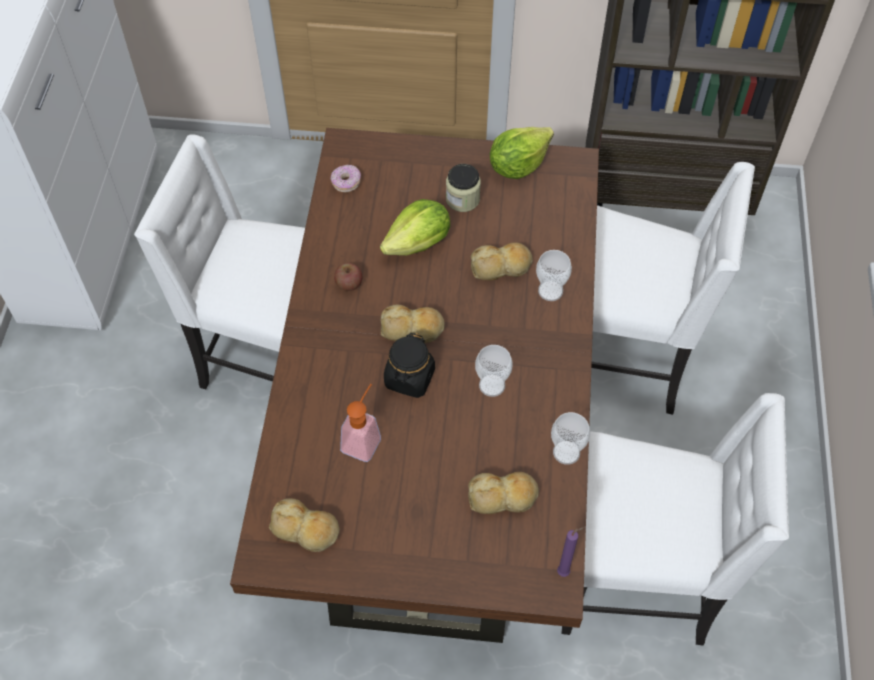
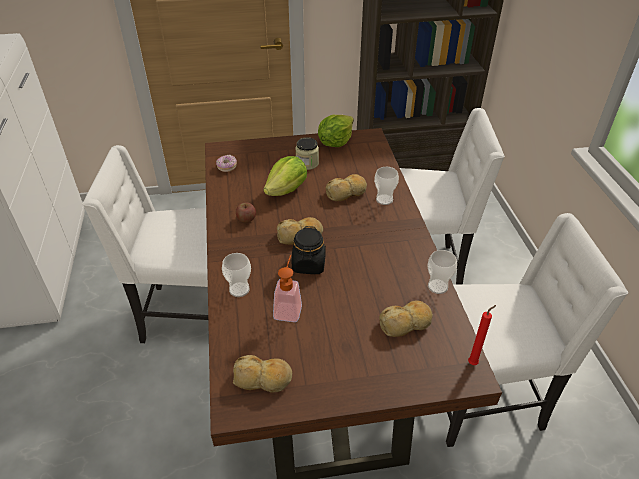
camera: 15 degrees left, 15 degrees down
cup [475,345,513,397] -> cup moved to [222,253,251,297]
purple candle [557,527,585,577] -> red candle [468,305,496,365]

